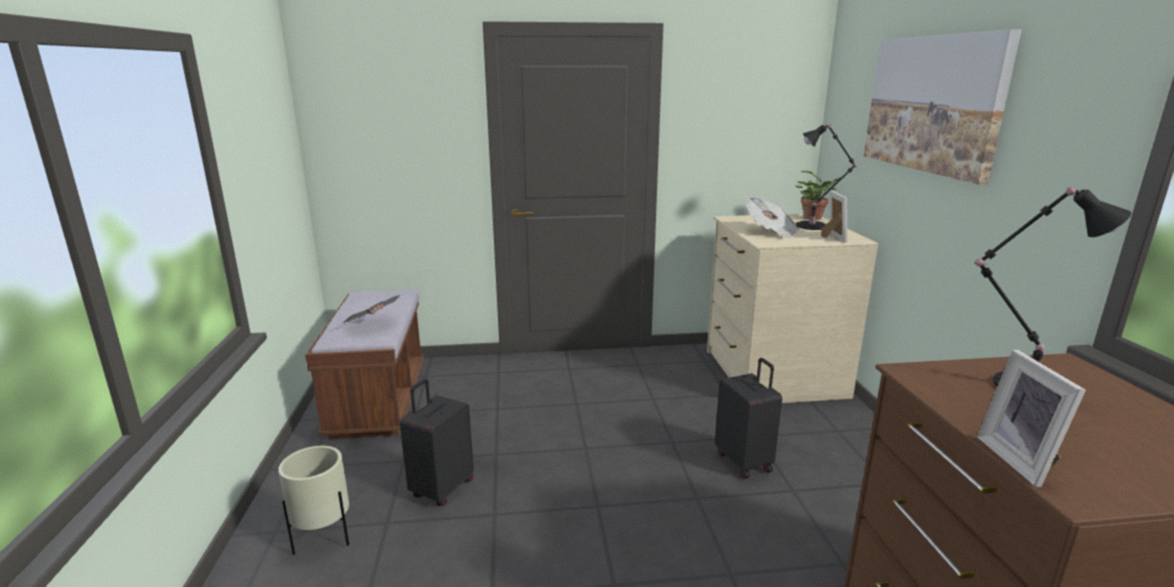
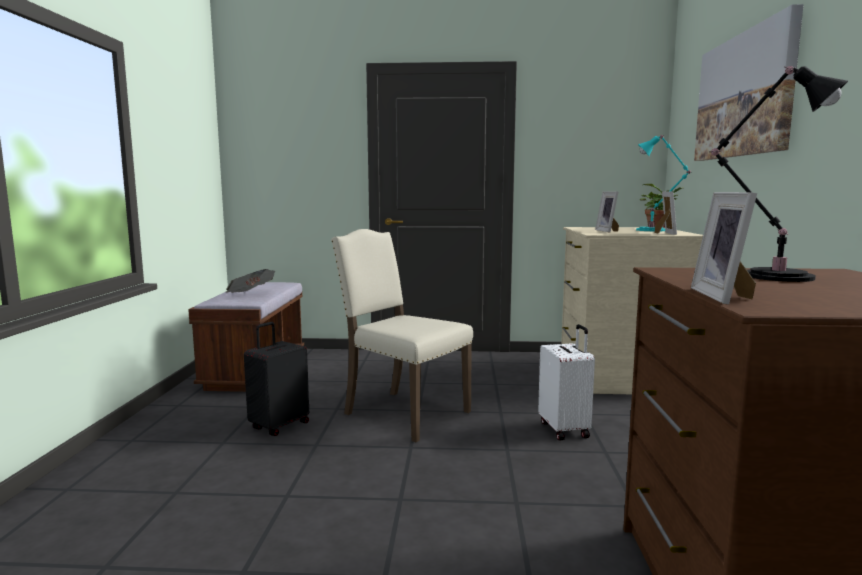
camera: 10 degrees right, 10 degrees down
beige planter [278,446,349,555] -> none
black suitcase [715,358,782,479] -> white suitcase [538,324,595,440]
newspaper [746,197,799,239] -> picture frame [595,191,619,233]
black table lamp [796,124,857,230] -> turquoise table lamp [636,135,691,231]
none -> beige chair [331,229,473,442]

